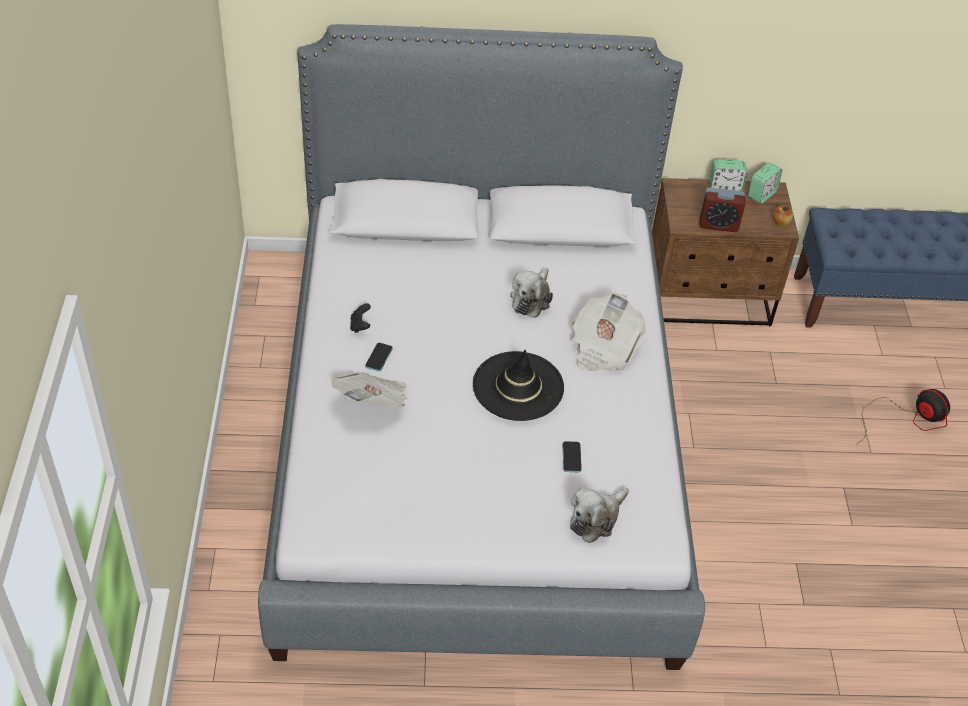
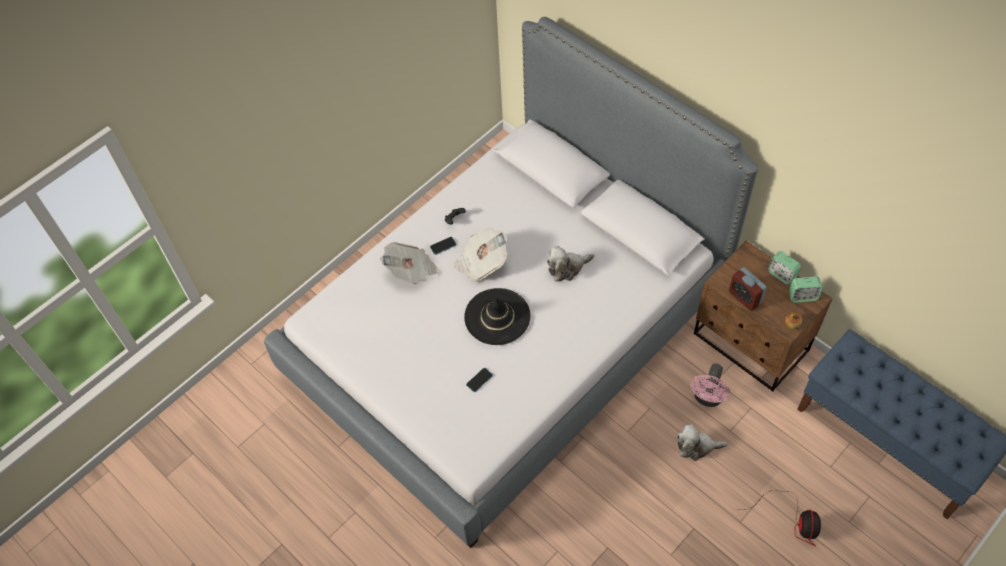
camera: 50 degrees right, 10 degrees up
plush toy [570,487,629,543] -> plush toy moved to [677,425,727,461]
newspaper [572,293,646,371] -> newspaper moved to [454,227,508,282]
none -> pink fan [690,364,730,407]

